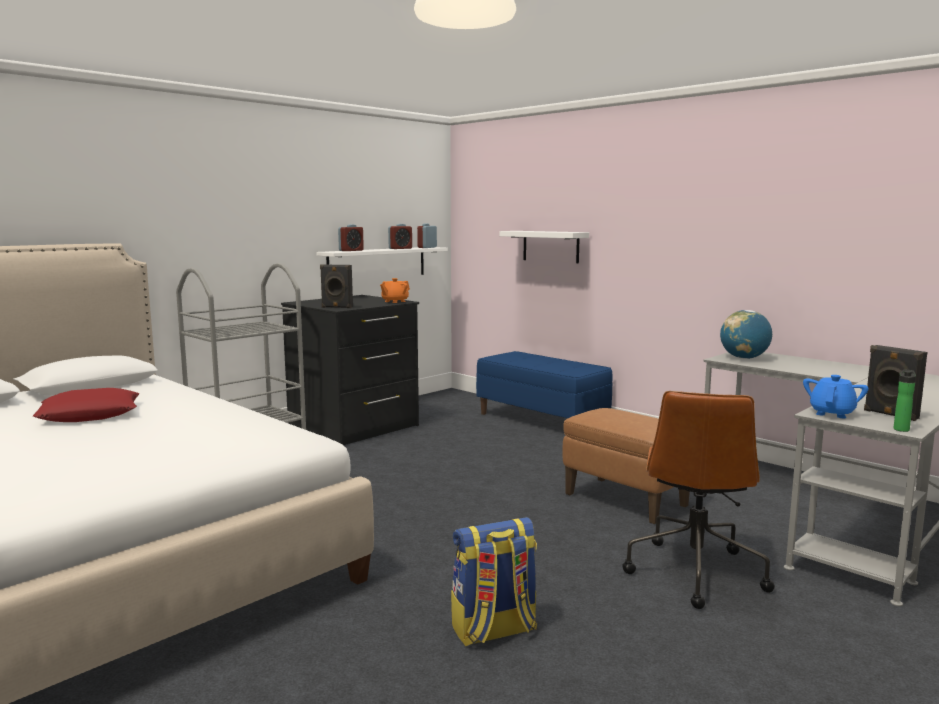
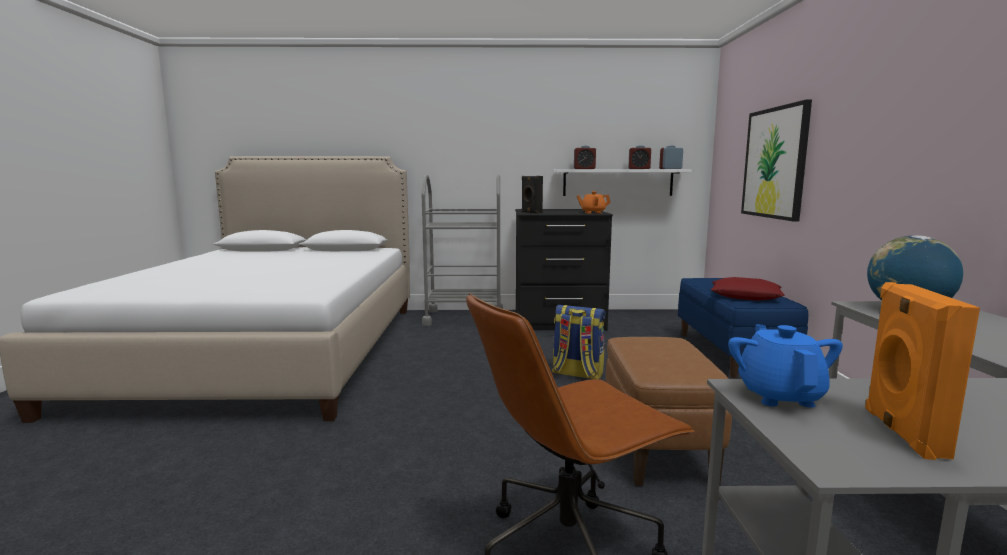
camera: 45 degrees right, 0 degrees up
red pillow [33,388,139,422] -> red pillow moved to [711,277,785,301]
backpack [451,517,537,646] -> backpack moved to [552,305,605,379]
white shelf [500,231,589,263] -> picture [741,99,812,222]
blue teapot [803,375,869,418] -> blue teapot turned 75 degrees counterclockwise [728,325,843,407]
black speaker [864,345,927,421] -> orange speaker [865,282,980,460]
bottle [893,369,916,432] -> none

